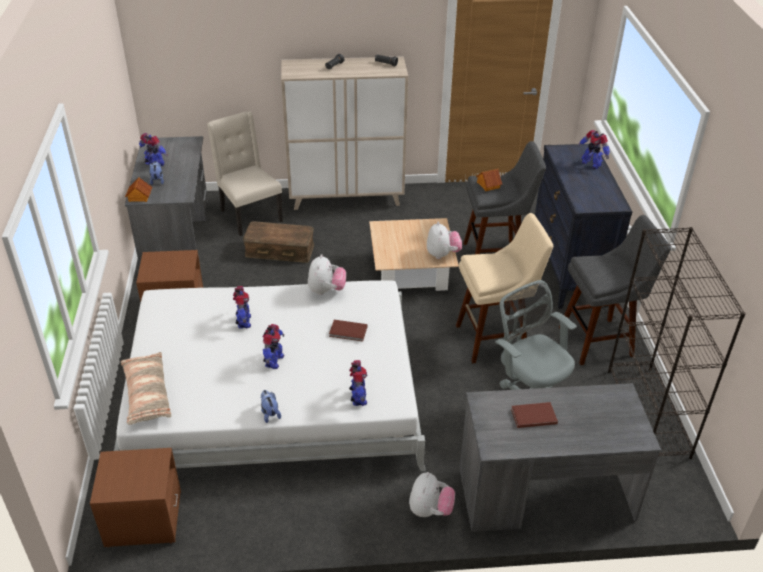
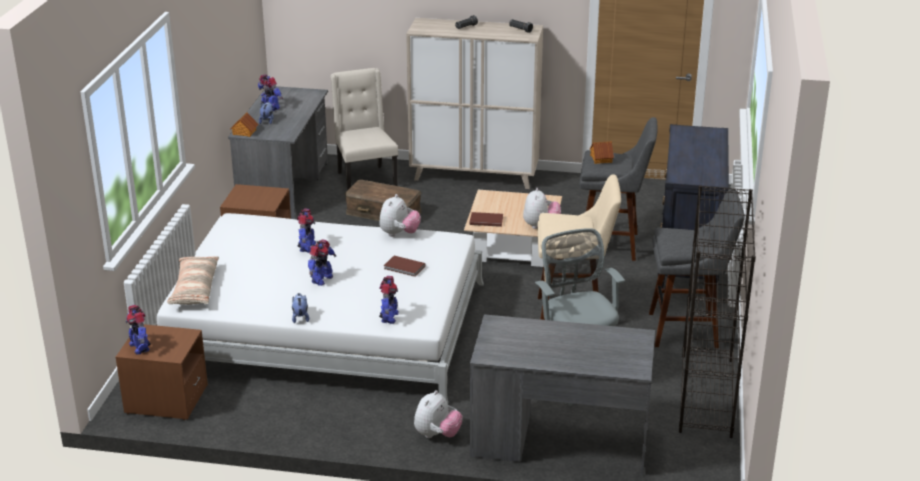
camera: 15 degrees right, 10 degrees down
brown book [511,402,558,428] -> brown book moved to [469,212,503,227]
toy robot [577,130,610,169] -> toy robot moved to [126,305,151,355]

